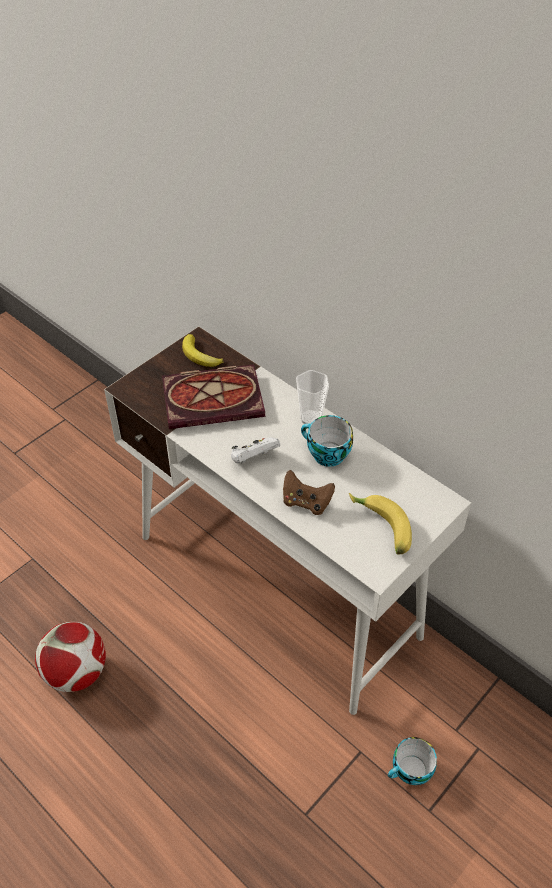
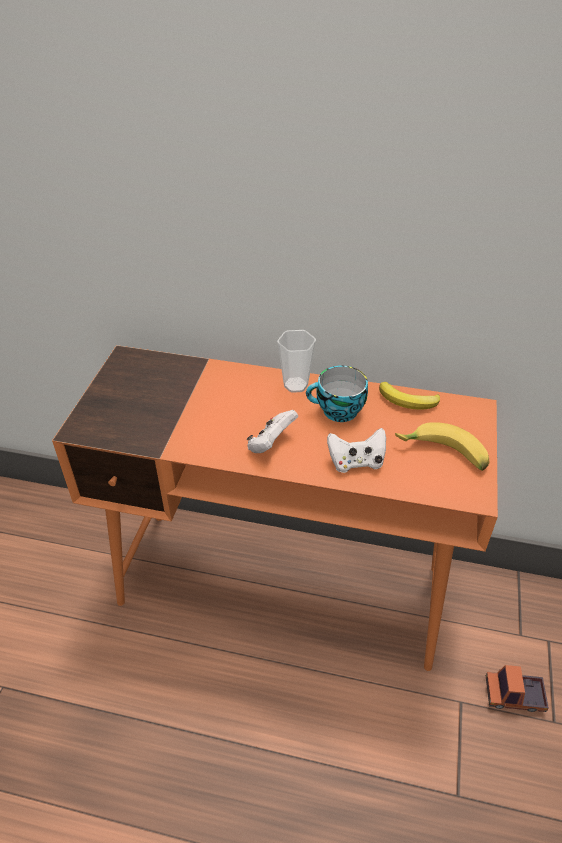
camera: 30 degrees left, 5 degrees down
football [35,622,106,692] -> none
white desk [104,326,471,715] -> orange desk [52,345,498,671]
book [162,364,265,429] -> none
banana [182,334,224,367] -> banana moved to [379,382,440,409]
brown game controller [283,470,335,515] -> white game controller [327,428,386,473]
cup [388,737,437,785] -> toy truck [486,665,549,712]

